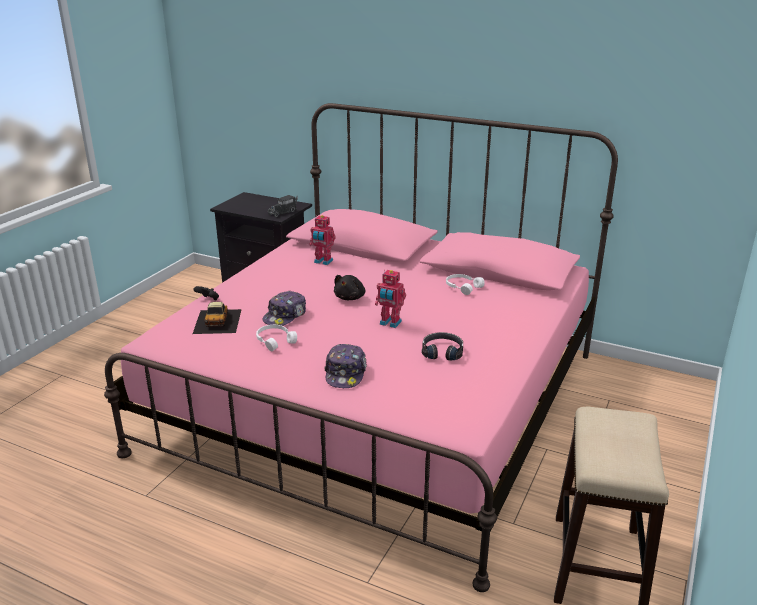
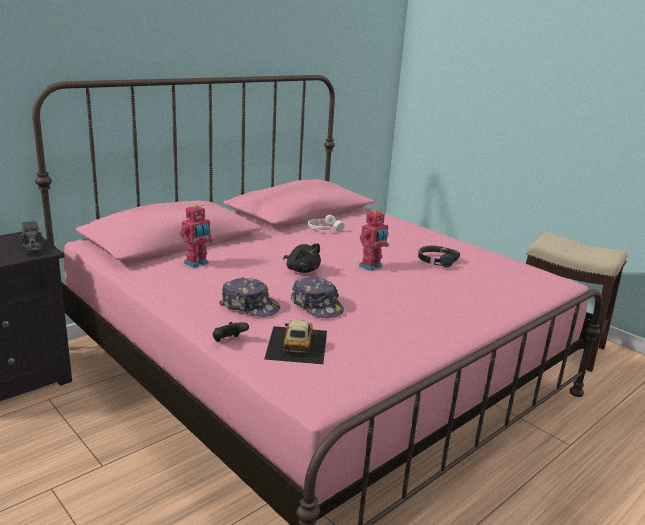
camera: 70 degrees left, 5 degrees down
toy car [193,302,242,334] -> toy car turned 105 degrees counterclockwise [264,320,327,364]
white headphones [256,325,297,351] -> none
cap [324,344,367,388] -> cap moved to [219,277,280,317]

